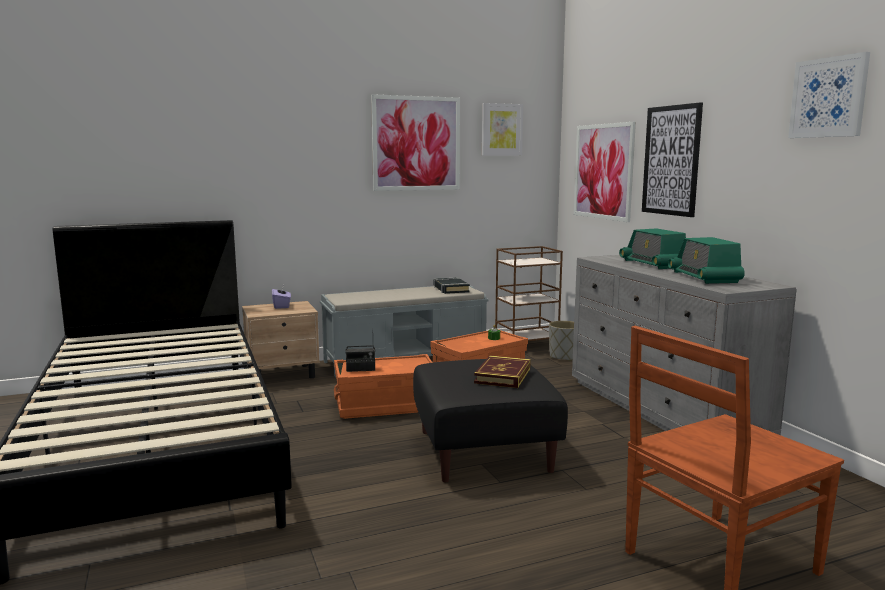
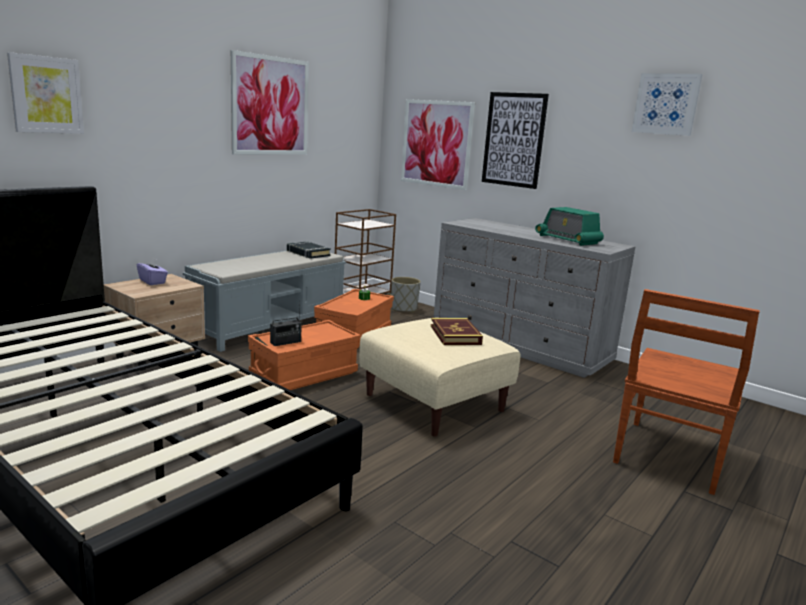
camera: 30 degrees left, 5 degrees up
black ottoman [413,359,568,483] -> beige ottoman [359,318,521,437]
picture [482,103,523,156] -> picture moved to [7,52,84,134]
radio [619,228,686,269] -> none

